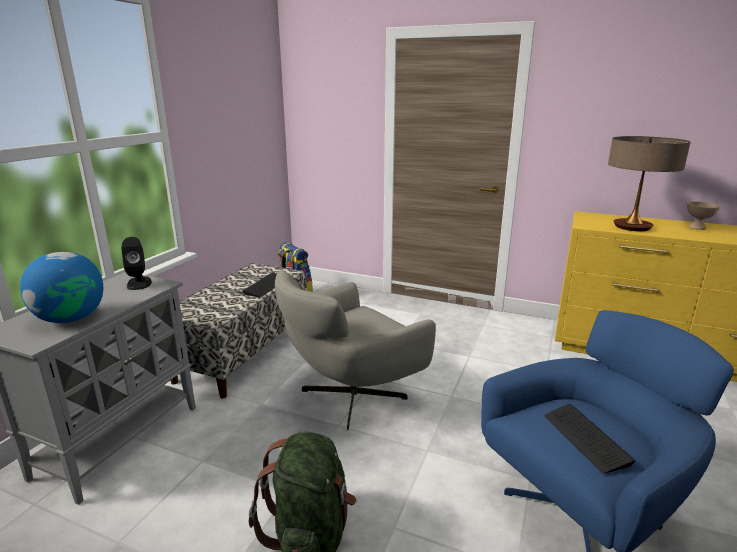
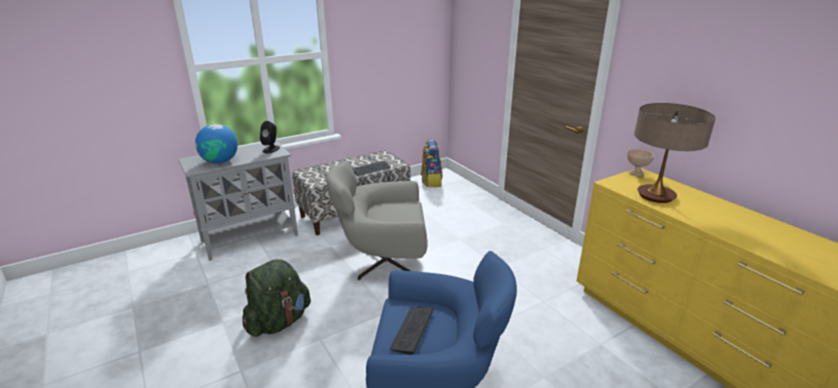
camera: 35 degrees right, 5 degrees up
beige bowl [687,201,720,230] -> beige bowl moved to [627,149,655,176]

